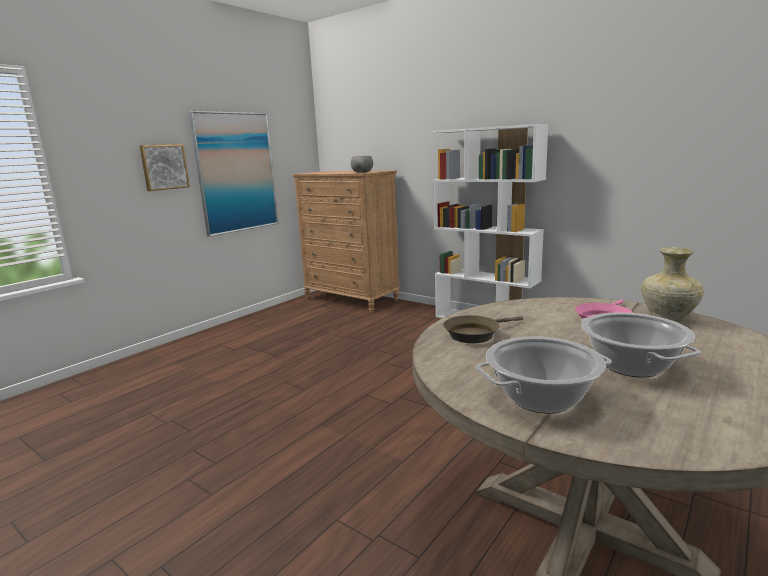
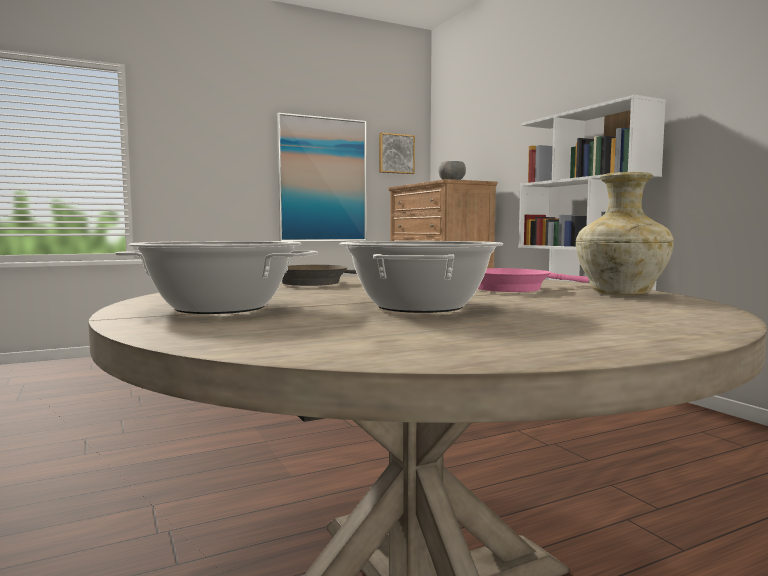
camera: 25 degrees right, 10 degrees down
picture [140,144,190,191] -> picture moved to [379,133,415,174]

